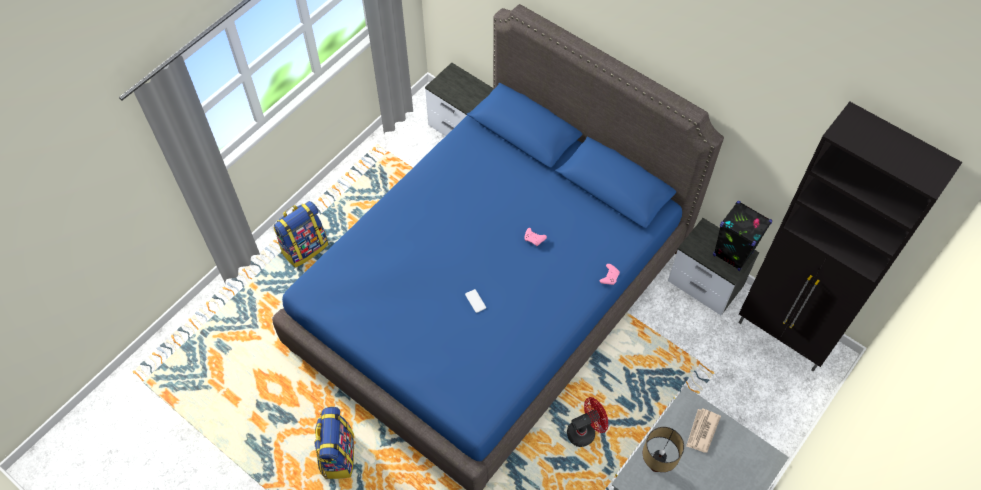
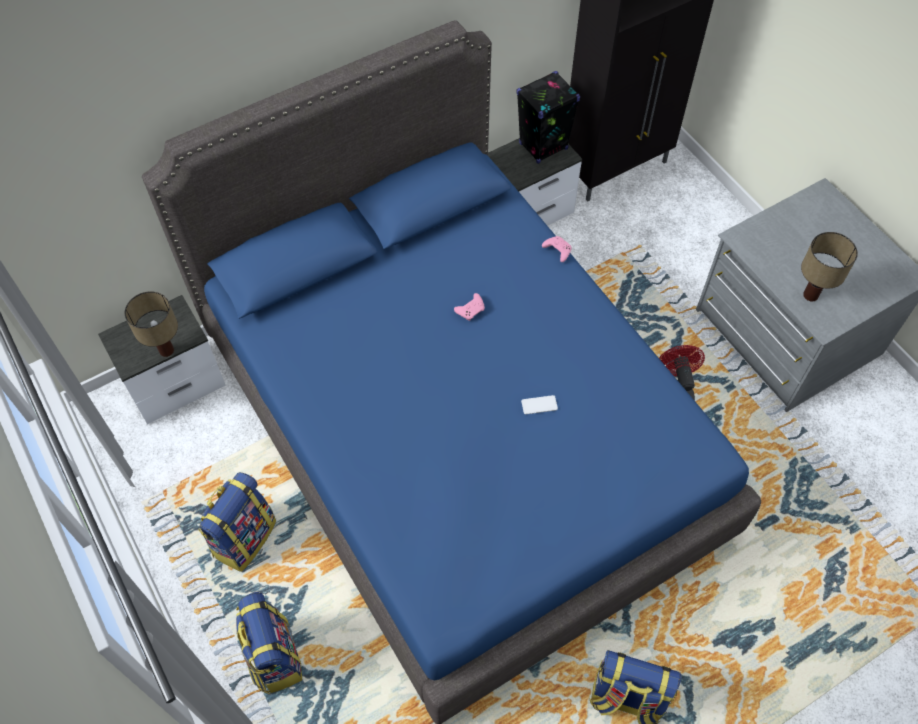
camera: 70 degrees left, 0 degrees up
newspaper [686,408,721,453] -> none
none -> table lamp [125,291,178,357]
none -> backpack [198,472,276,572]

